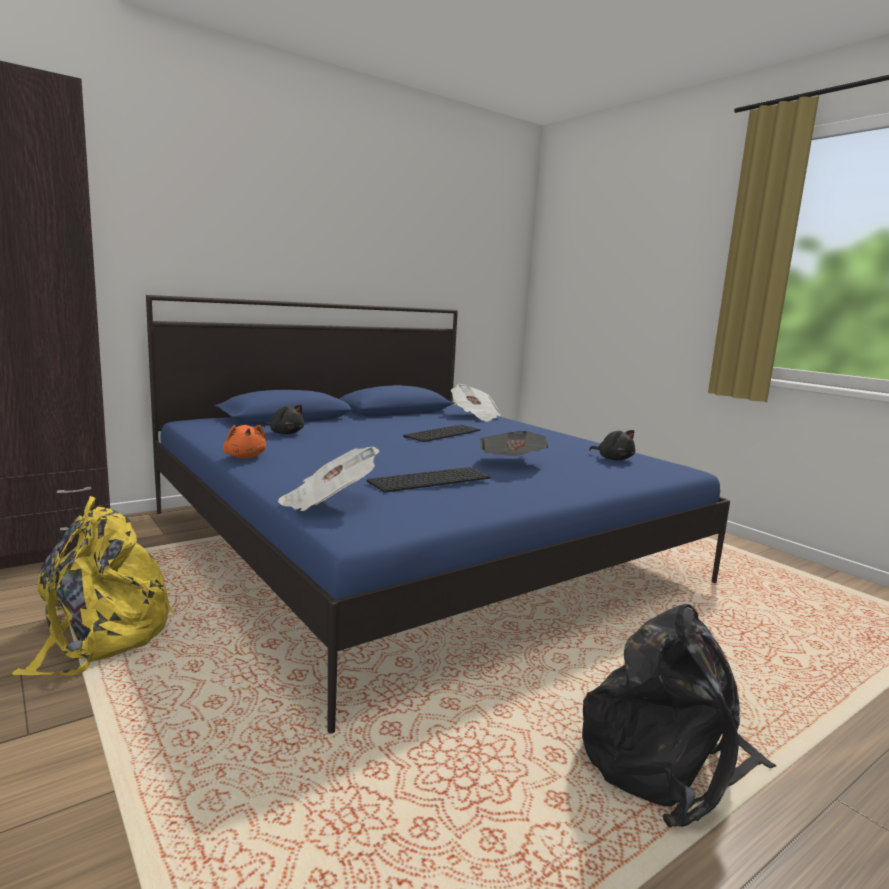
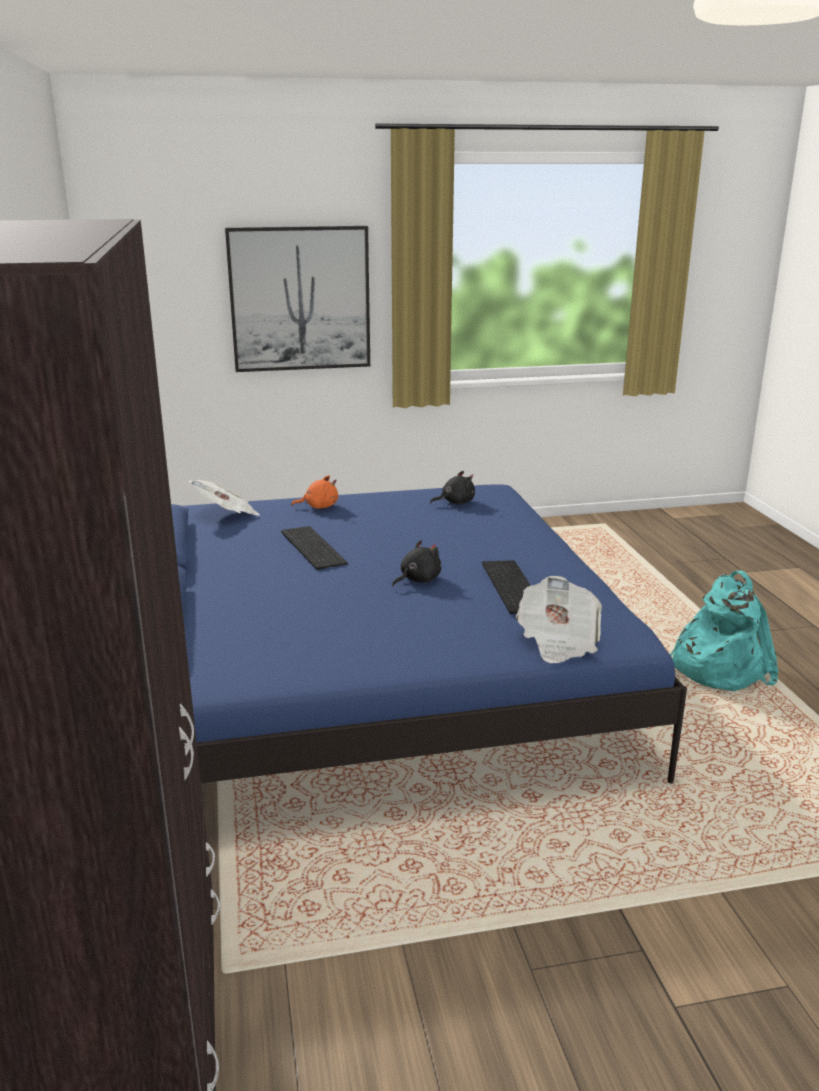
camera: 65 degrees left, 10 degrees up
yellow backpack [11,496,175,676] -> none
orange plush toy [223,425,266,458] -> orange plush toy moved to [291,475,338,509]
black plush toy [264,404,304,434] -> black plush toy moved to [392,540,441,586]
newspaper [480,431,549,456] -> none
black backpack [582,604,776,828] -> turquoise backpack [670,570,778,691]
none -> picture [225,226,370,372]

